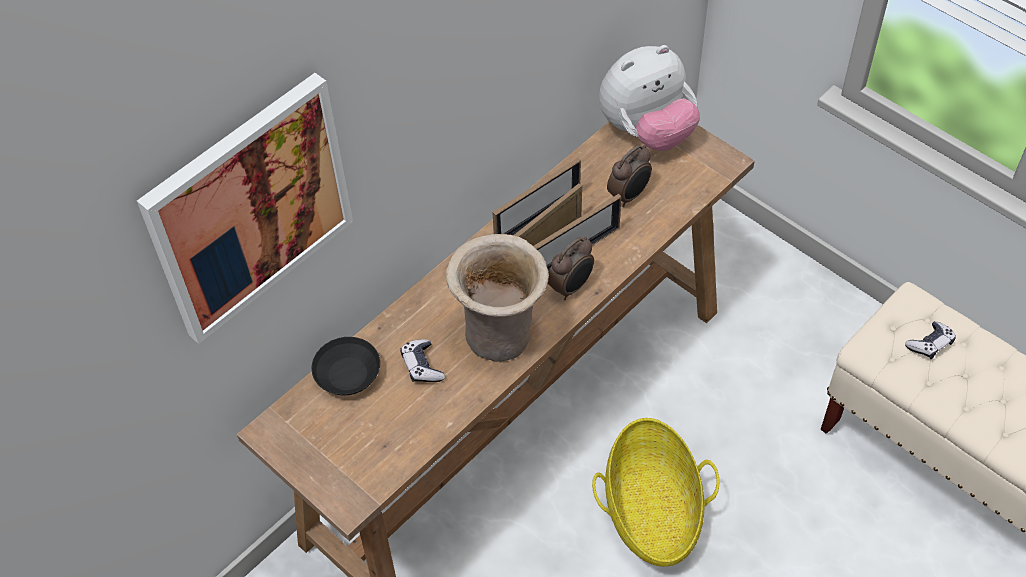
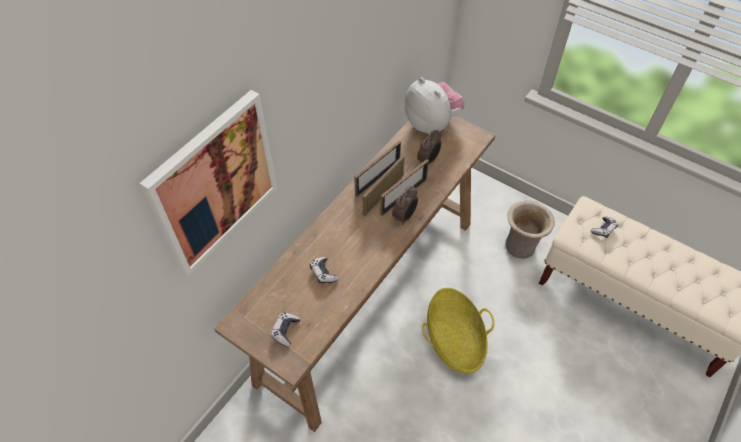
camera: 10 degrees left, 0 degrees up
black bowl [311,337,380,395] -> none
beige vase [446,234,549,362] -> beige vase moved to [505,200,555,259]
plush toy [599,45,700,151] -> plush toy turned 90 degrees counterclockwise [405,77,465,134]
none -> game controller [271,313,301,347]

